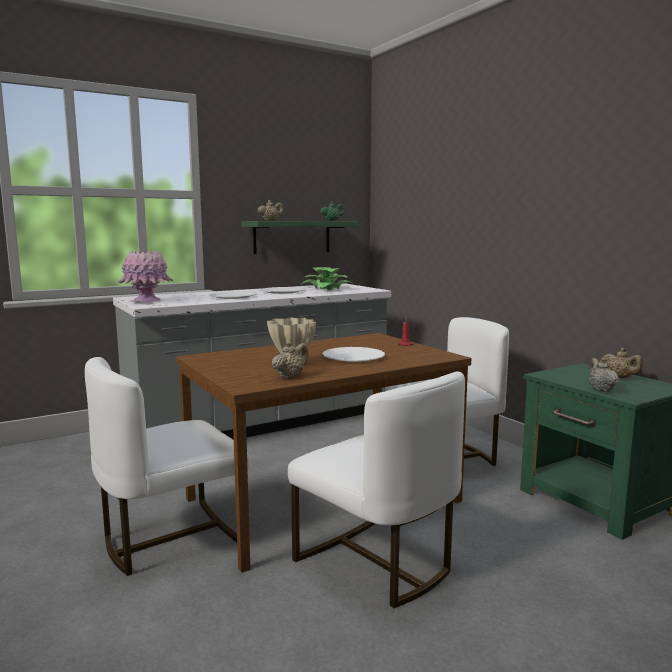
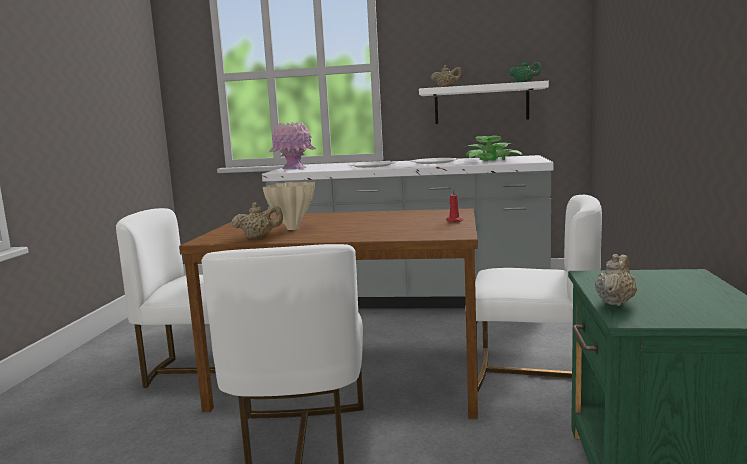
camera: 40 degrees right, 0 degrees up
green shelf [241,221,359,254] -> white shelf [419,81,549,124]
white plate [322,347,385,362] -> none
beige teapot [603,348,643,378] -> none

